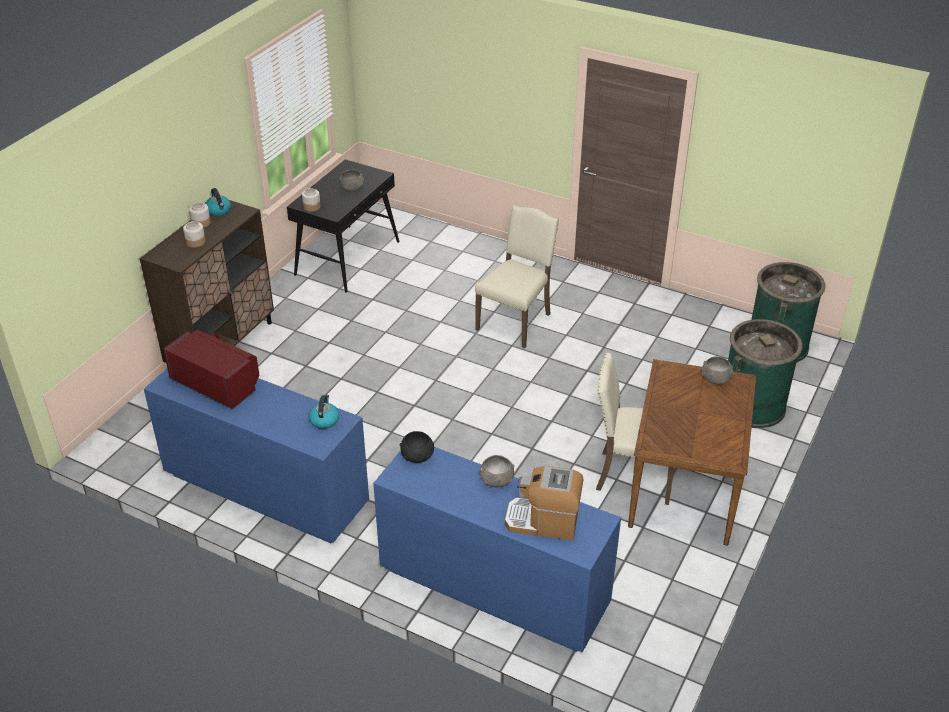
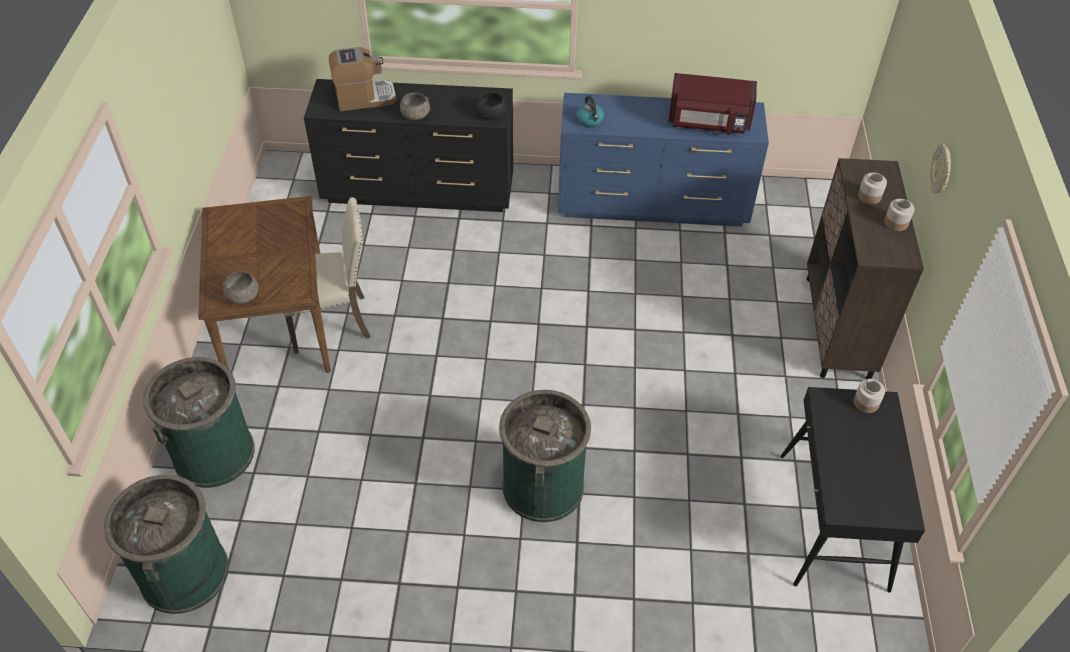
camera: 155 degrees right, 10 degrees up
kettle [205,188,231,216] -> none
grey bowl [339,170,364,192] -> none
blue dresser [373,447,621,652] -> black dresser [304,79,513,212]
beige chair [475,205,559,348] -> green trash can [499,390,591,522]
none -> wall clock [930,144,951,193]

